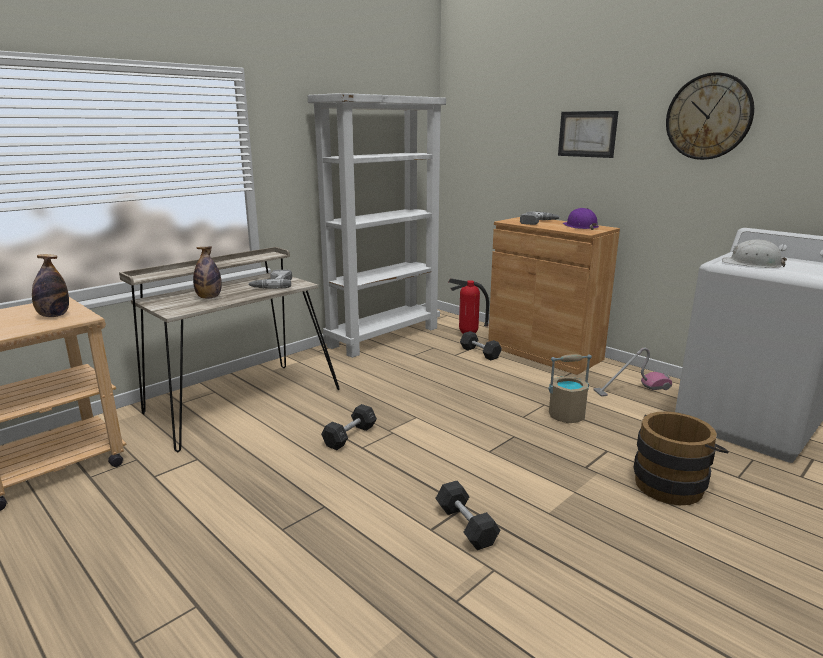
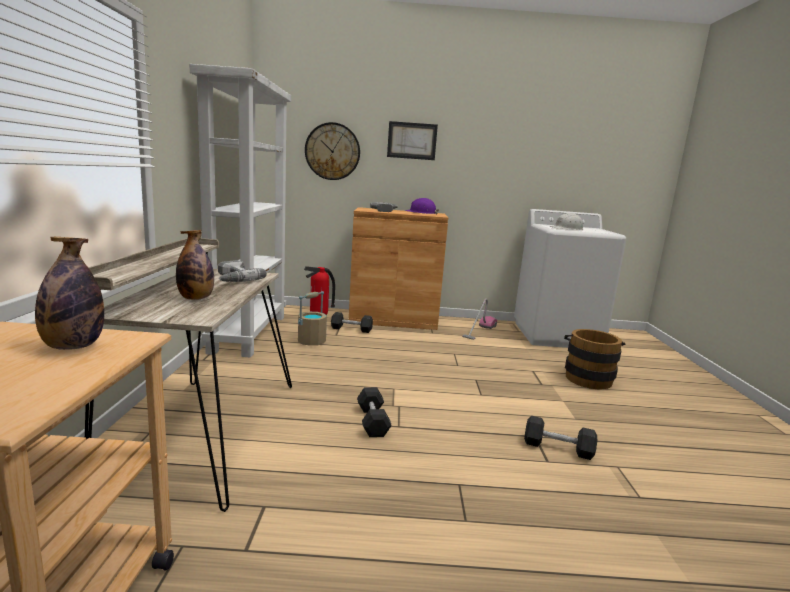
camera: 45 degrees left, 5 degrees down
beige bucket [548,354,592,423] -> beige bucket moved to [298,291,327,346]
wall clock [666,72,754,160] -> wall clock moved to [305,122,360,180]

